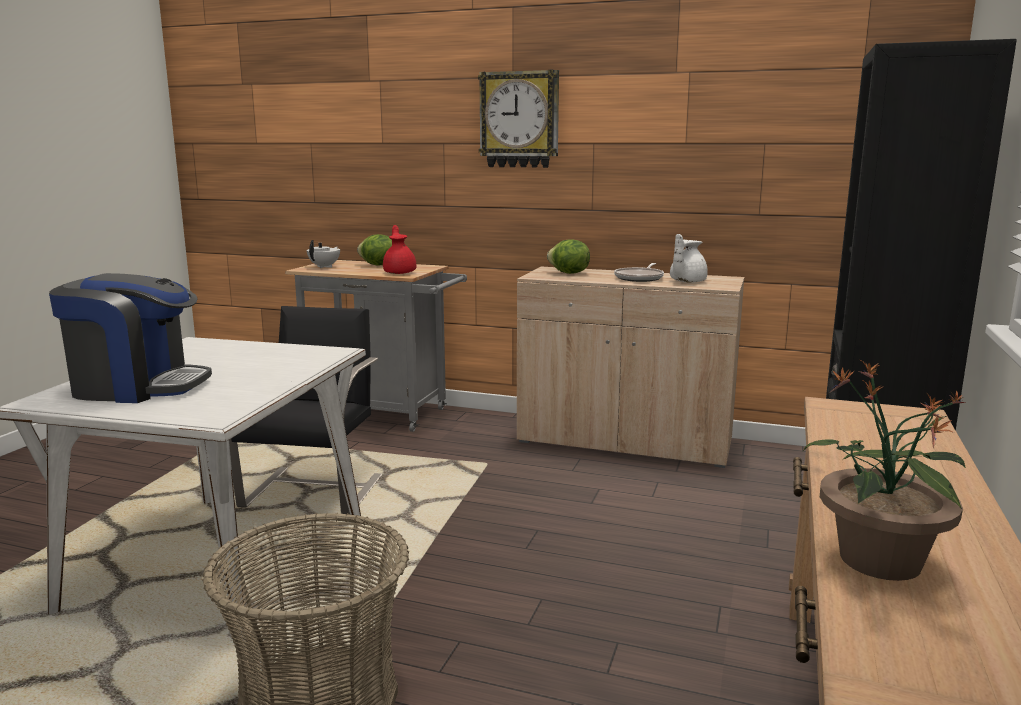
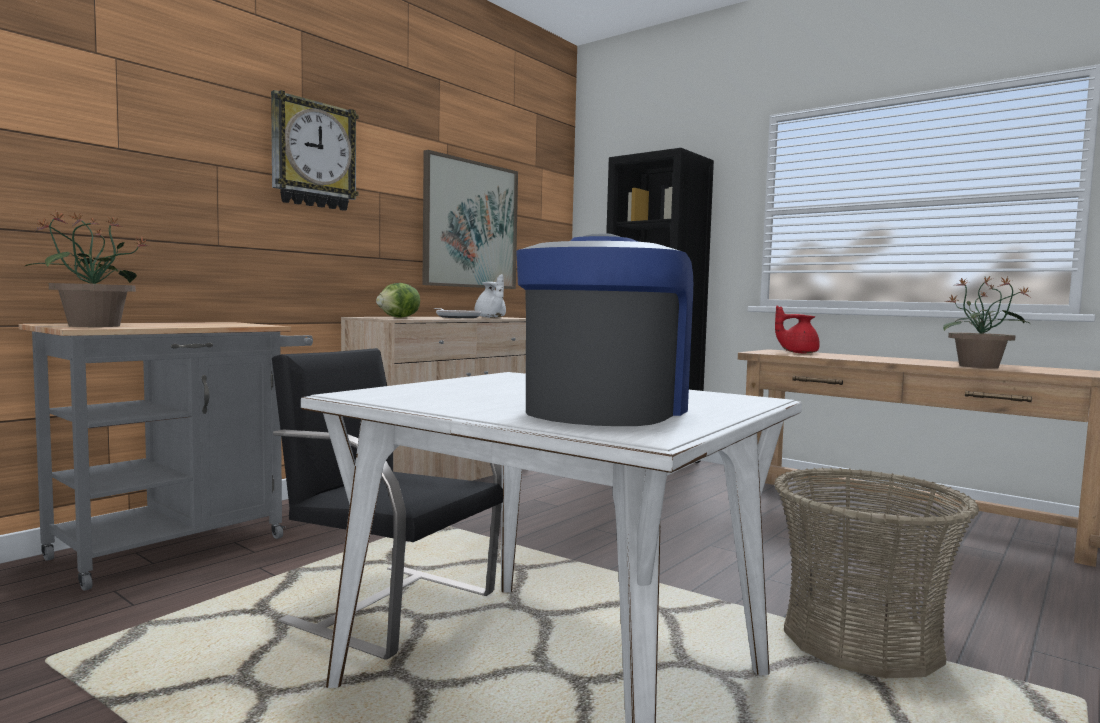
camera: 70 degrees left, 10 degrees down
white teapot [306,240,340,268] -> potted plant [24,210,148,327]
lettuce [357,234,392,265] -> none
red teapot [383,225,417,274] -> red teapot moved to [775,306,820,353]
none -> picture [422,150,518,289]

